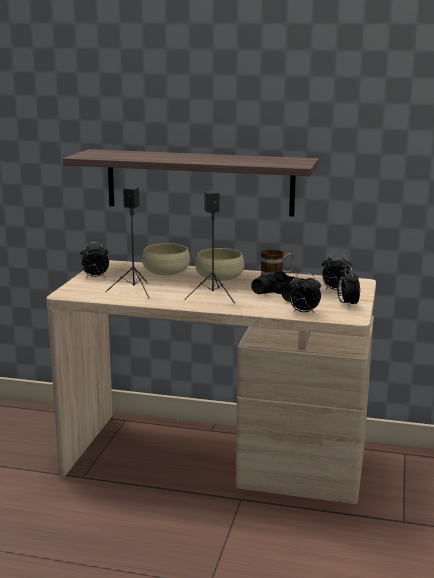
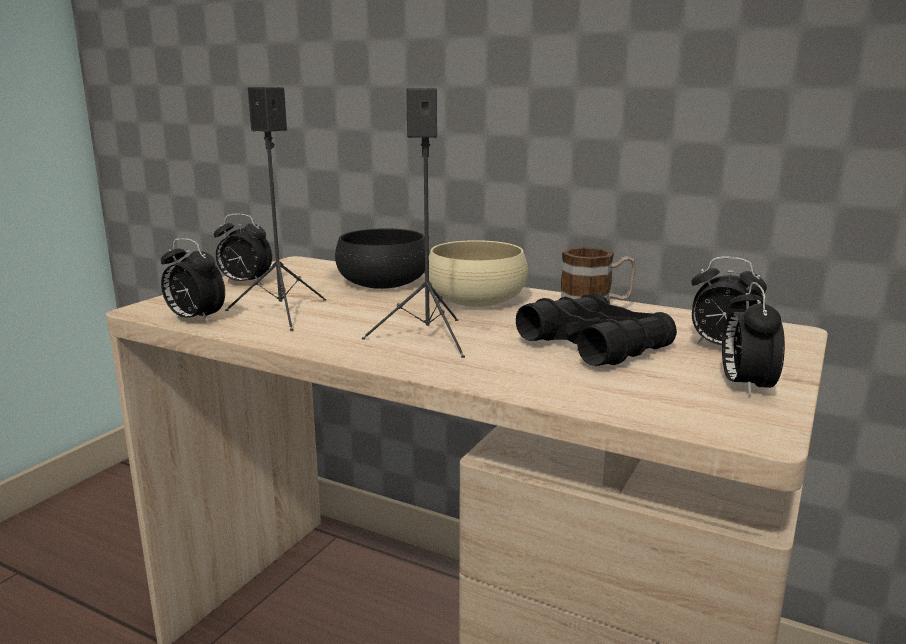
camera: 15 degrees right, 0 degrees up
shelf [63,149,319,216] -> none
beige bowl [142,243,190,275] -> black bowl [335,228,425,289]
alarm clock [289,273,321,314] -> alarm clock moved to [161,238,225,323]

